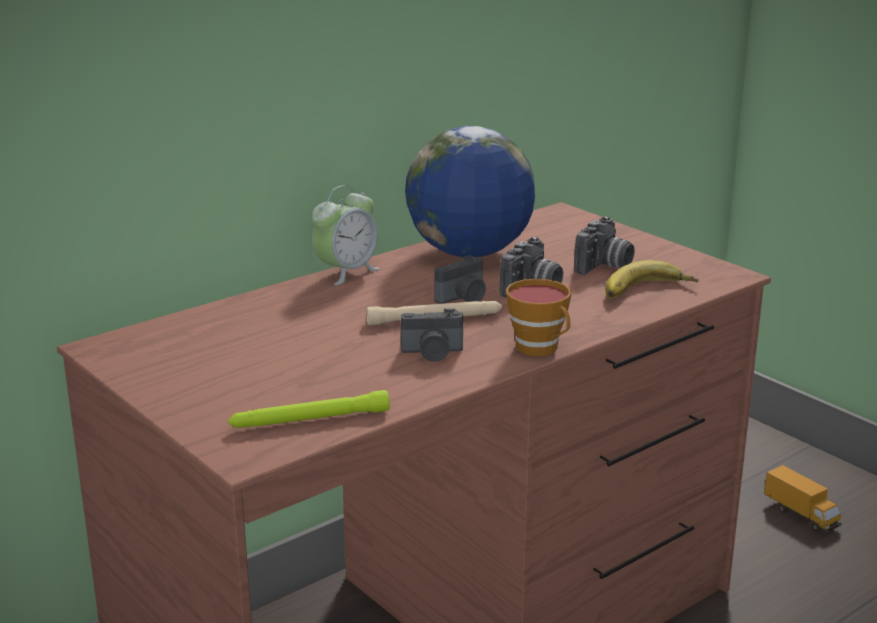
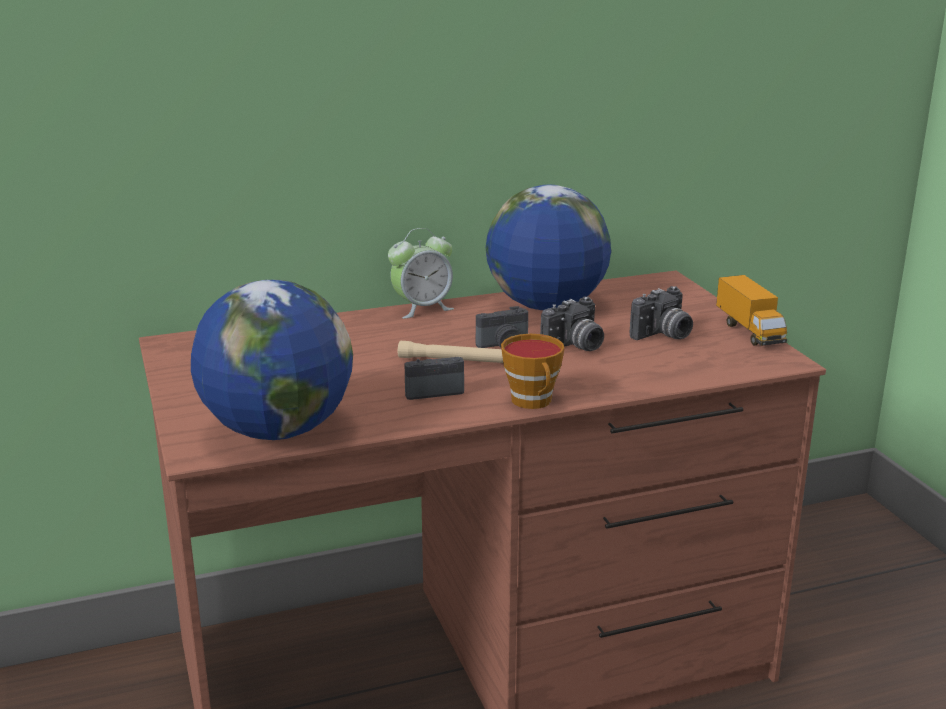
camera: 20 degrees right, 0 degrees up
green flashlight [228,390,390,428] -> globe [191,280,353,440]
camera [401,309,463,362] -> camera turned 150 degrees clockwise [404,357,464,400]
banana [605,260,698,299] -> none
toy truck [764,465,841,533] -> toy truck moved to [716,275,787,346]

